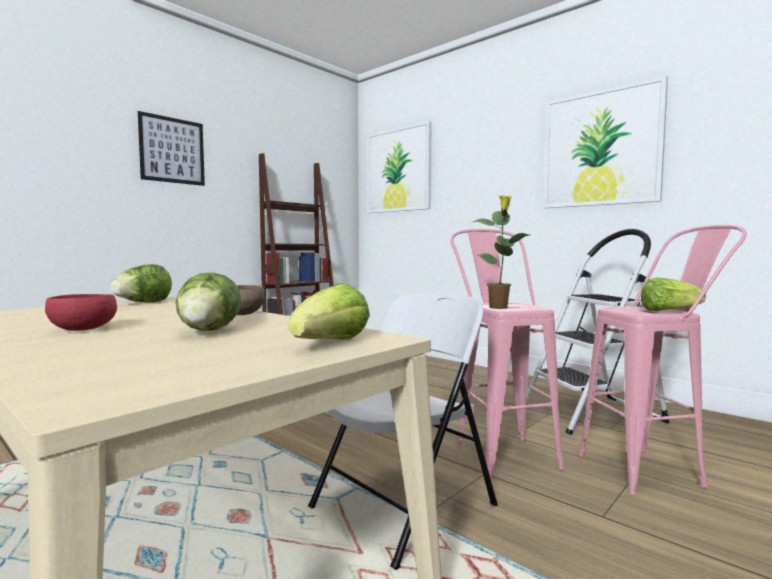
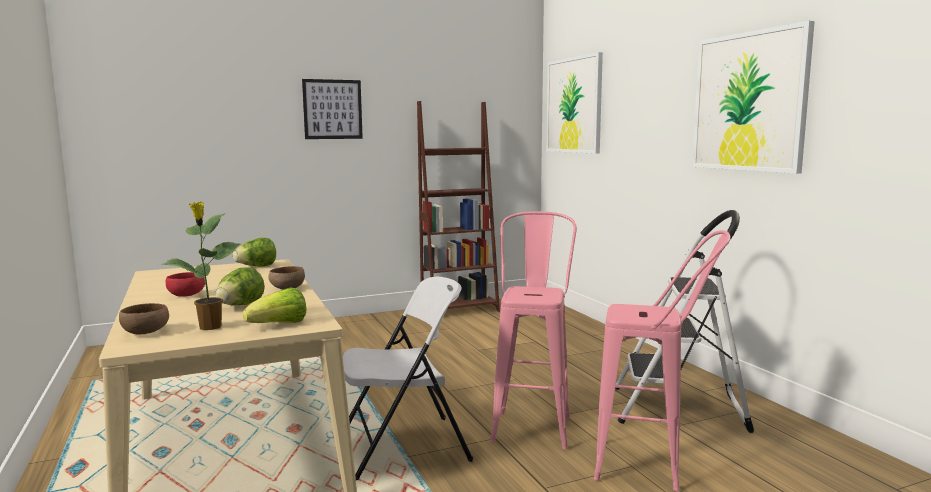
camera: 25 degrees right, 5 degrees up
potted plant [473,196,530,309] -> potted plant moved to [162,202,240,330]
lettuce [641,277,706,311] -> none
none -> brown bowl [119,303,169,335]

